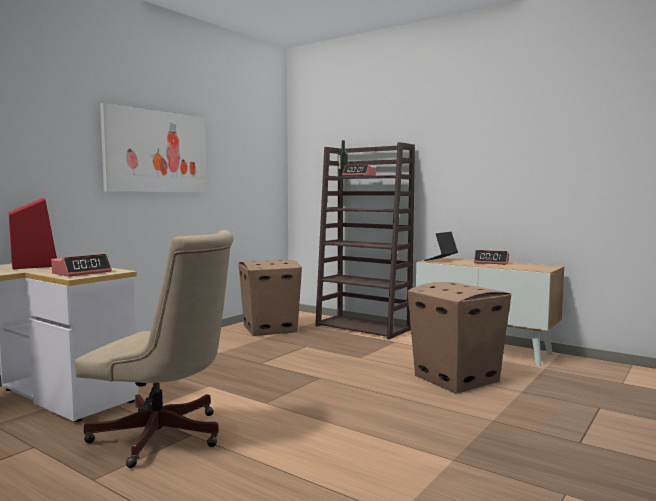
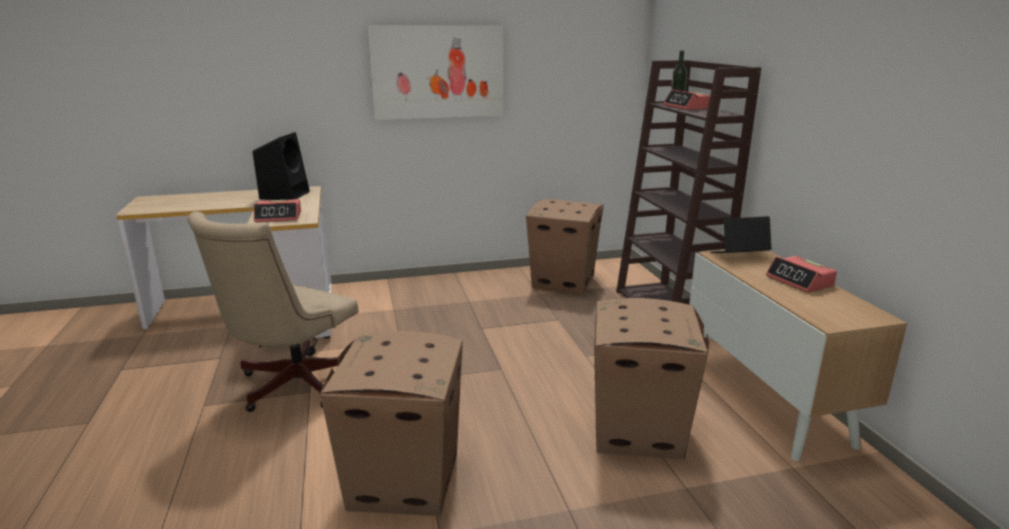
camera: 40 degrees right, 15 degrees up
red speaker [9,198,57,269] -> black speaker [253,132,310,200]
beige office chair [75,230,234,468] -> beige office chair turned 60 degrees clockwise [187,212,358,412]
none -> cardboard box [320,331,463,516]

